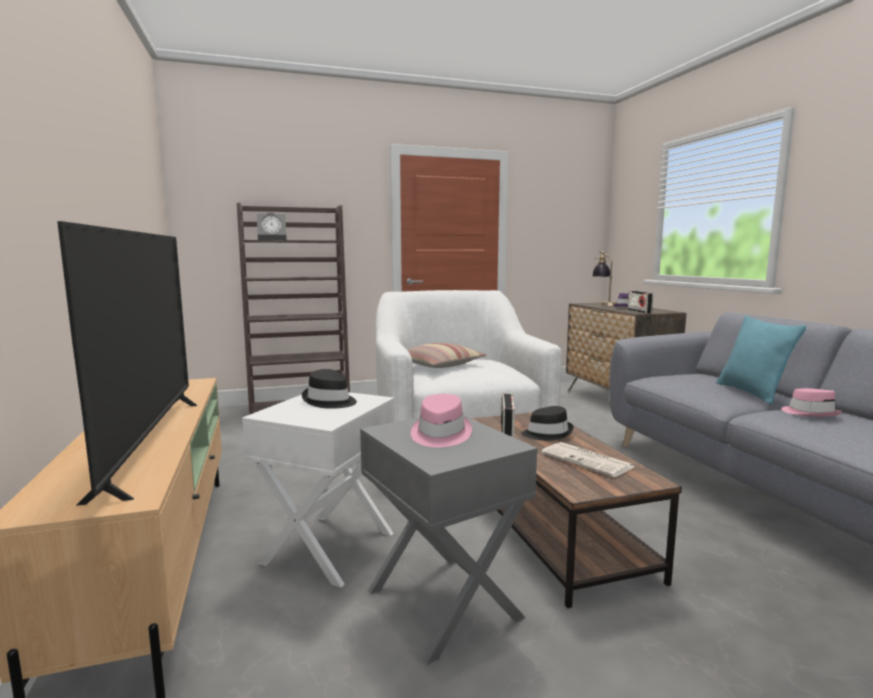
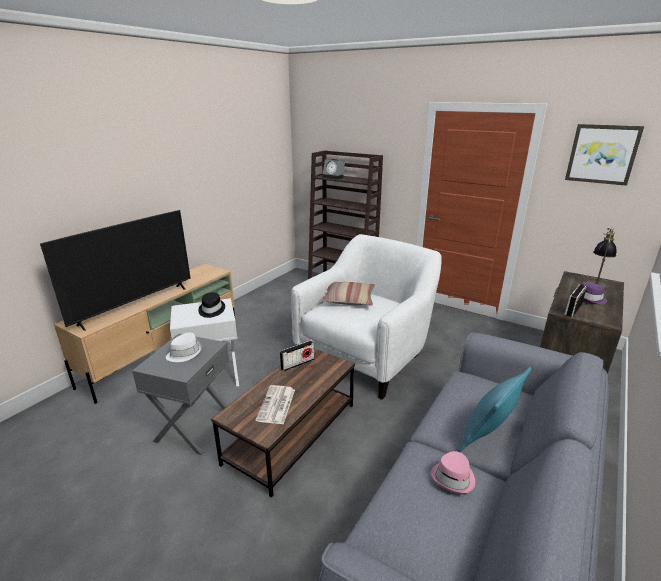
camera: 50 degrees right, 15 degrees up
pink hat [411,394,472,447] -> white hat [166,333,202,362]
black hat [521,406,574,441] -> none
none -> picture [565,124,644,186]

